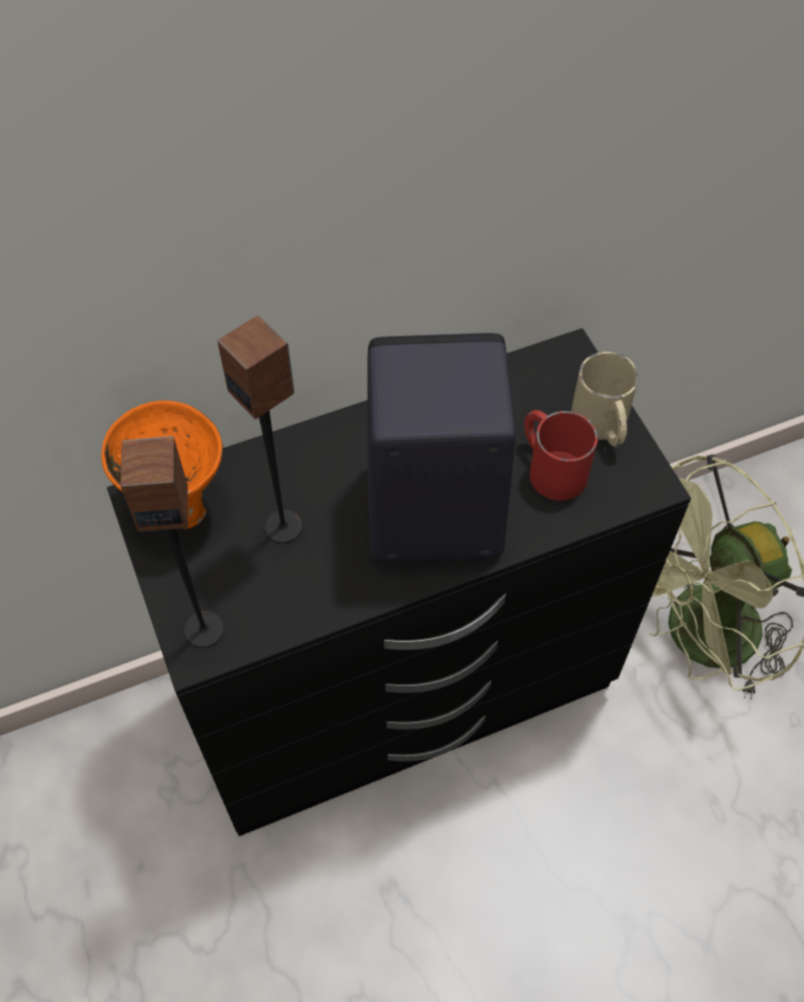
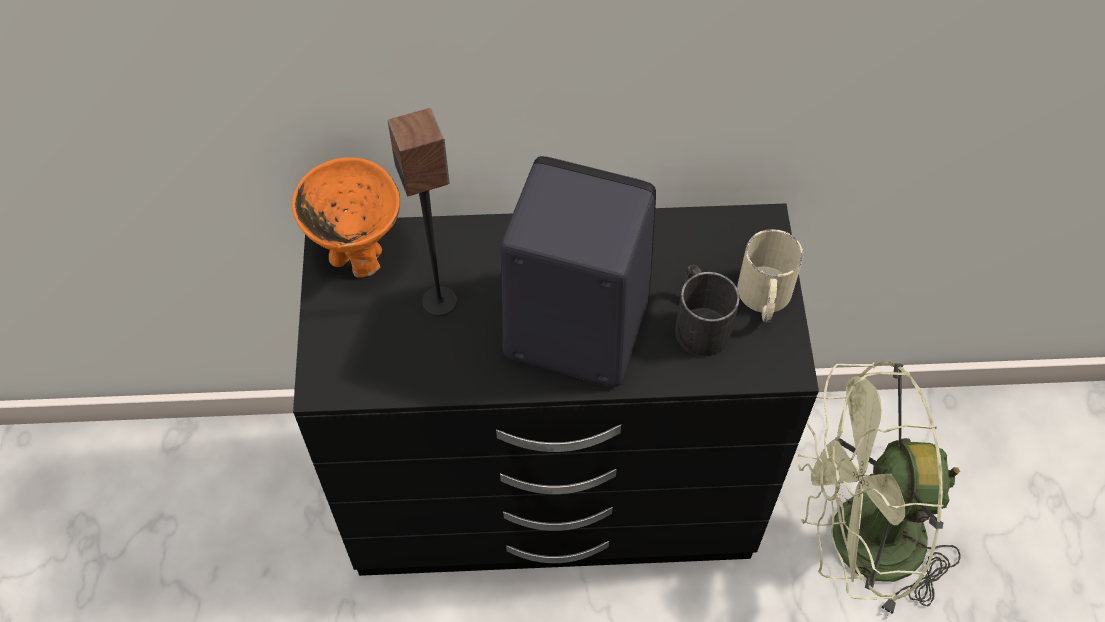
camera: 20 degrees right, 0 degrees up
speaker [121,436,224,648] -> none
red mug [524,410,598,500] -> black mug [675,265,740,357]

